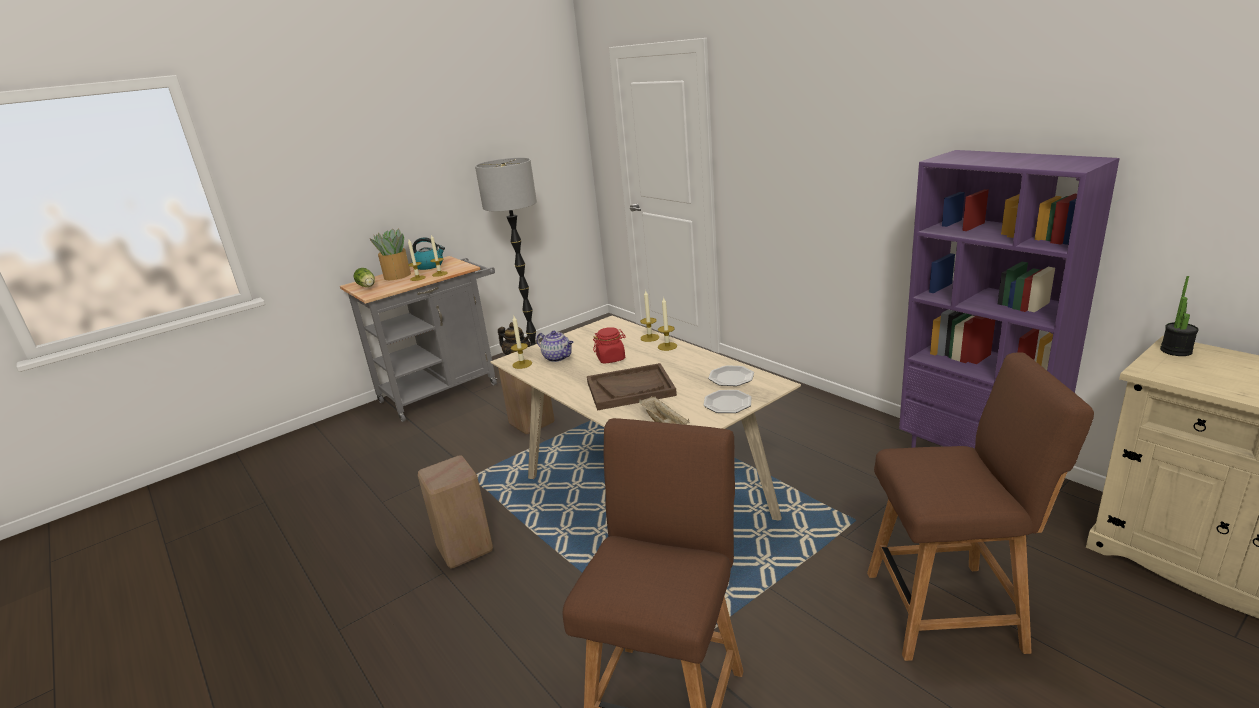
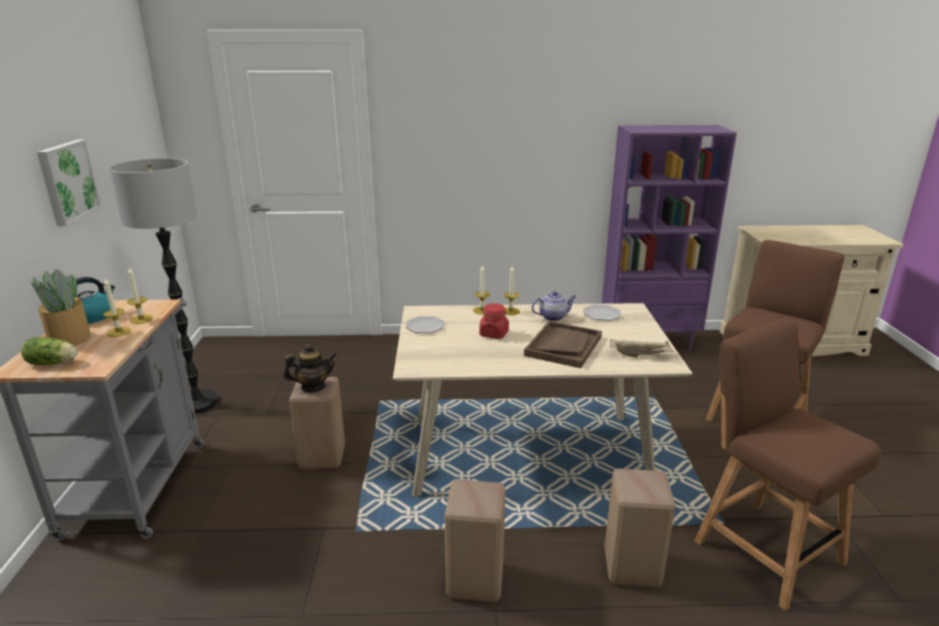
camera: 55 degrees left, 0 degrees up
candle [511,316,532,369] -> none
teapot [536,331,573,362] -> teapot moved to [532,291,576,321]
plate [704,390,751,413] -> plate moved to [405,316,444,333]
potted plant [1160,276,1199,356] -> none
none -> picture [37,140,102,226]
none -> beige stool [604,468,675,587]

